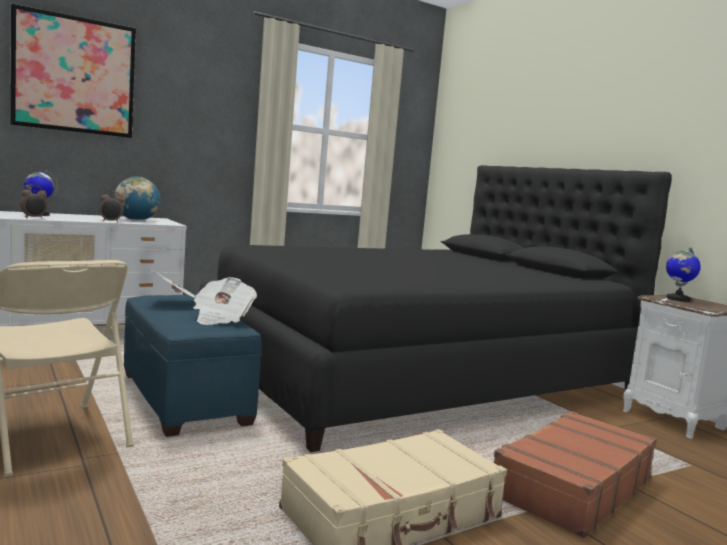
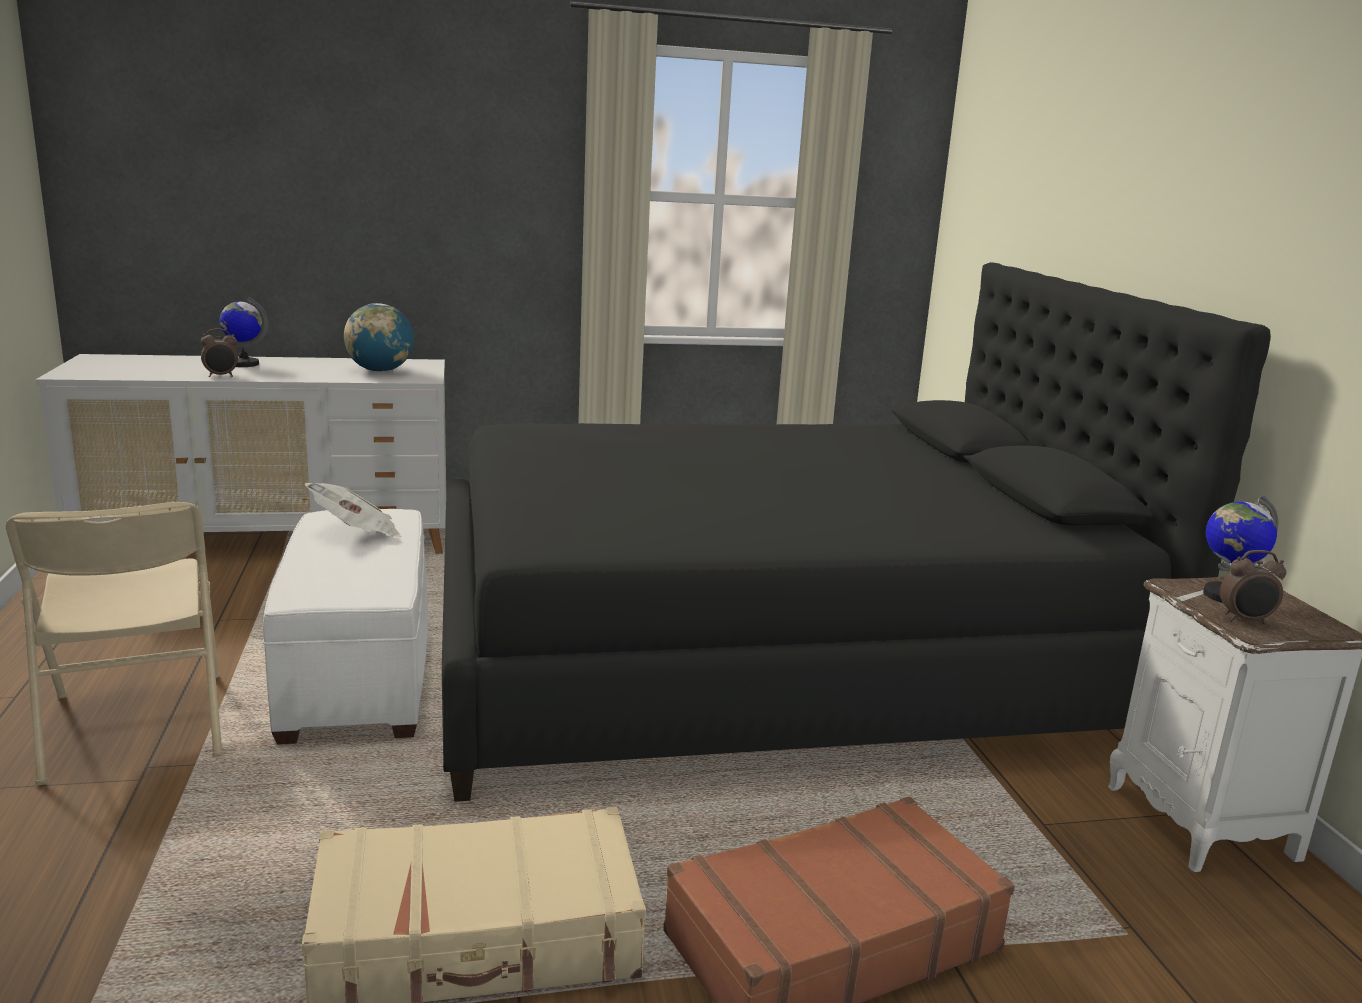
camera: 20 degrees right, 10 degrees up
picture [10,3,136,138] -> none
alarm clock [99,191,124,223] -> alarm clock moved to [1220,550,1286,624]
blue ottoman [124,295,262,437] -> white ottoman [262,509,428,745]
newspaper [193,277,257,325] -> none

